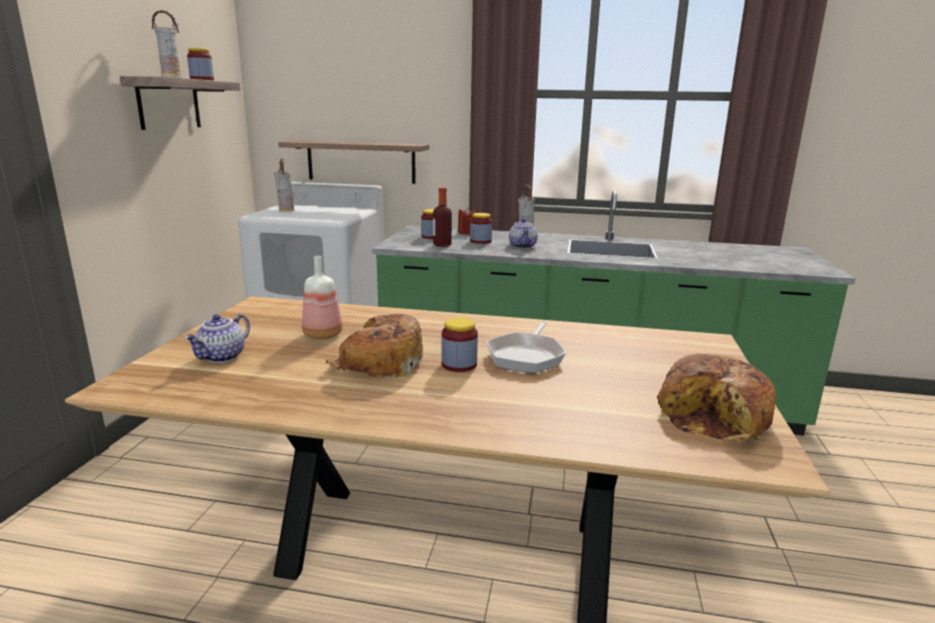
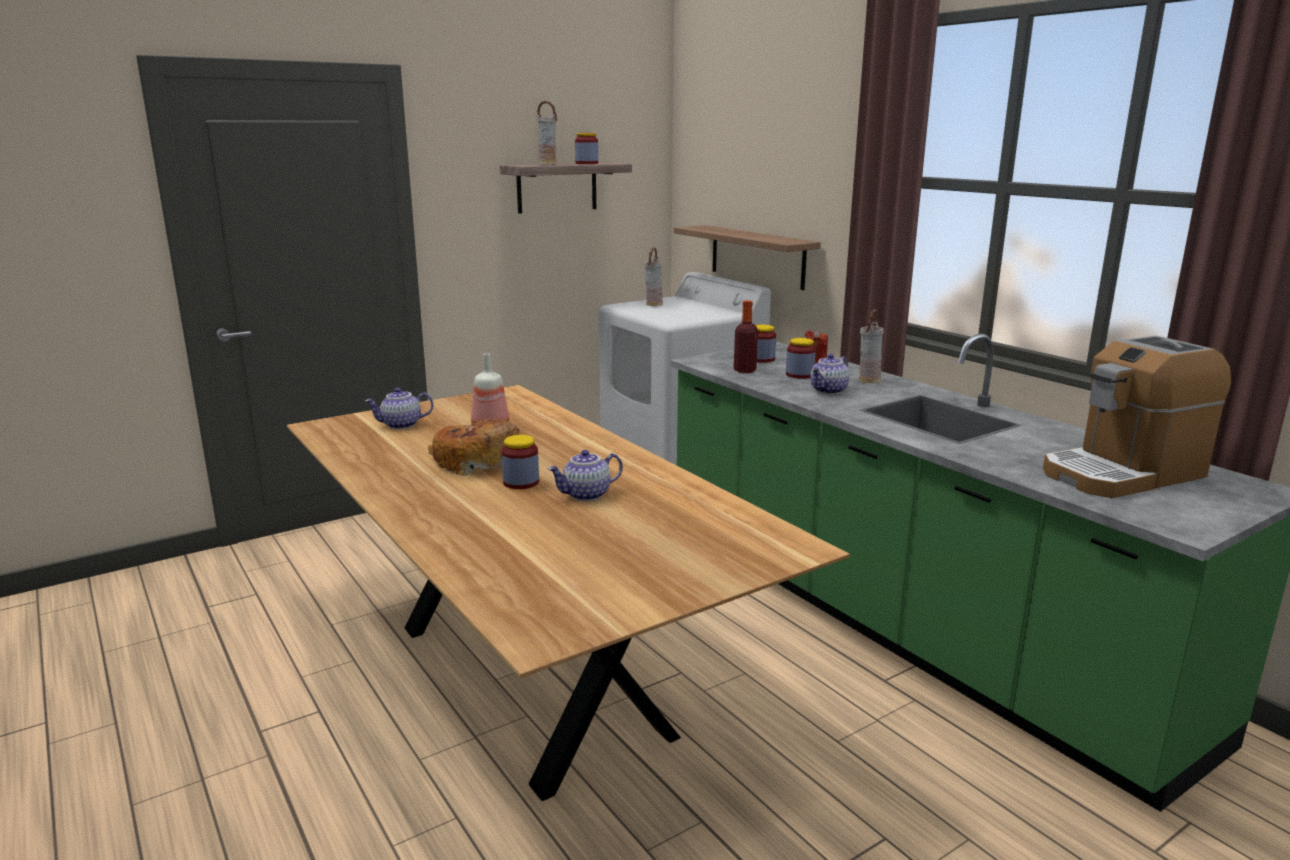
camera: 45 degrees right, 0 degrees up
frying pan [487,321,566,373] -> teapot [548,450,623,501]
bread [657,354,776,442] -> none
none -> coffee machine [1043,335,1231,498]

